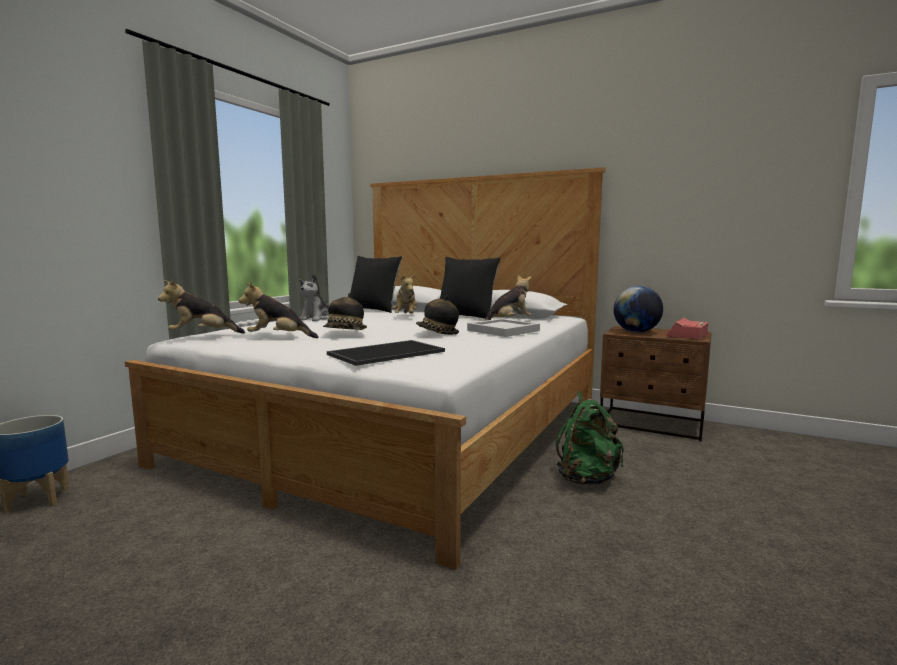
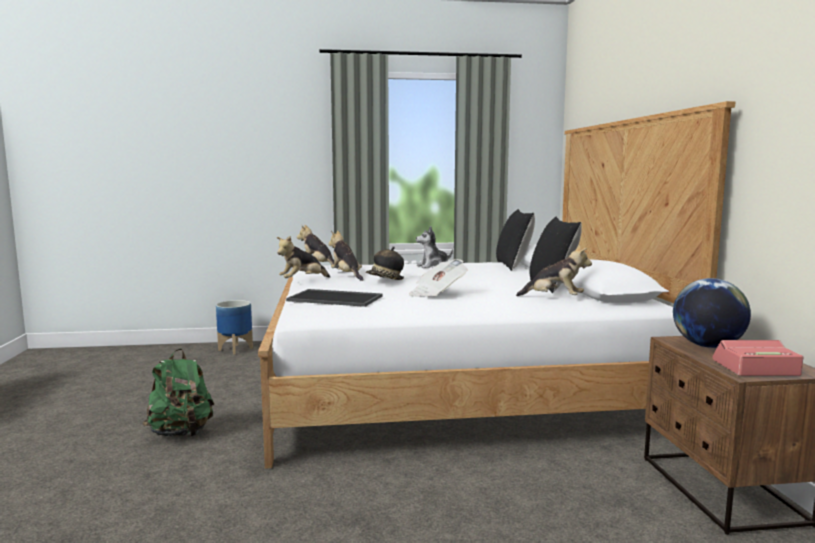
camera: 55 degrees right, 0 degrees up
plush toy [392,275,417,314] -> plush toy moved to [277,236,330,278]
hat [416,296,459,335] -> newspaper [409,259,467,297]
white tray [467,318,540,337] -> none
green backpack [556,392,624,485] -> green backpack moved to [142,349,214,437]

